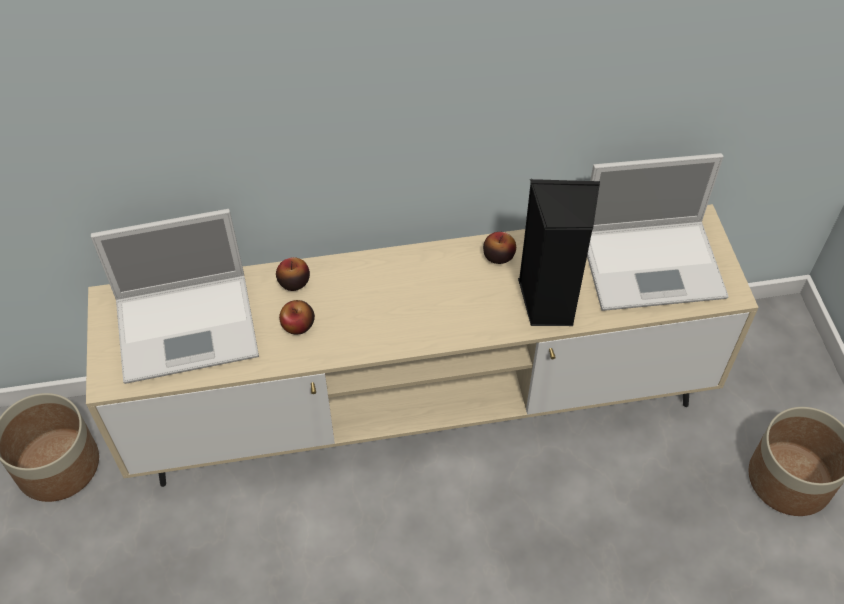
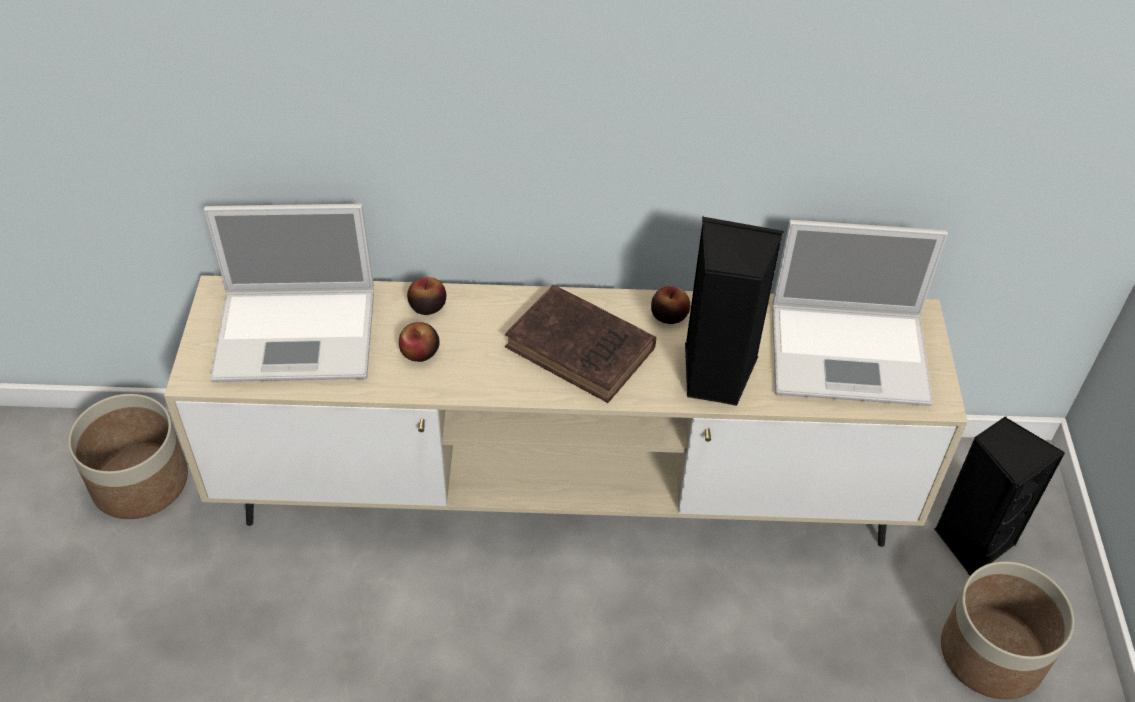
camera: 10 degrees right, 5 degrees down
none -> brown book [505,285,656,403]
none -> black speaker [934,417,1065,575]

